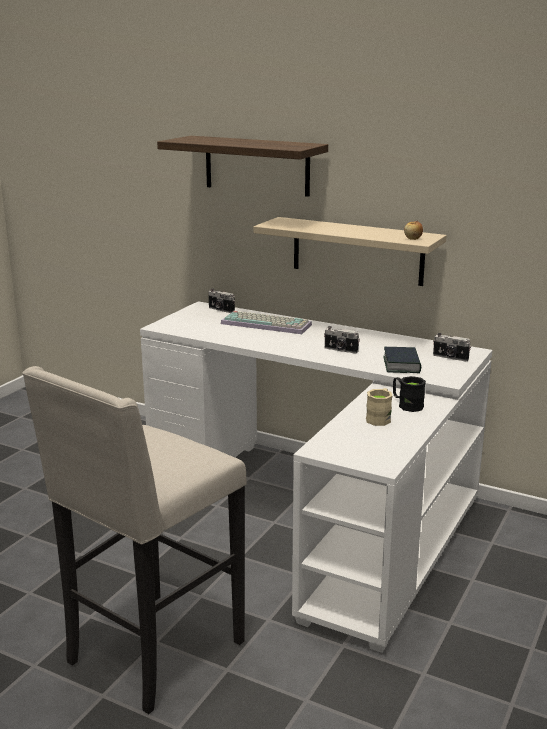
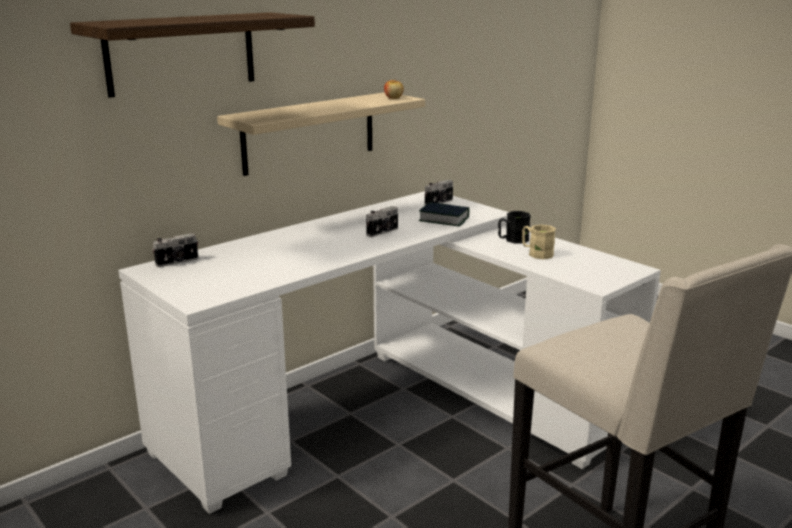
camera: 70 degrees left, 0 degrees up
keyboard [221,311,312,334] -> none

